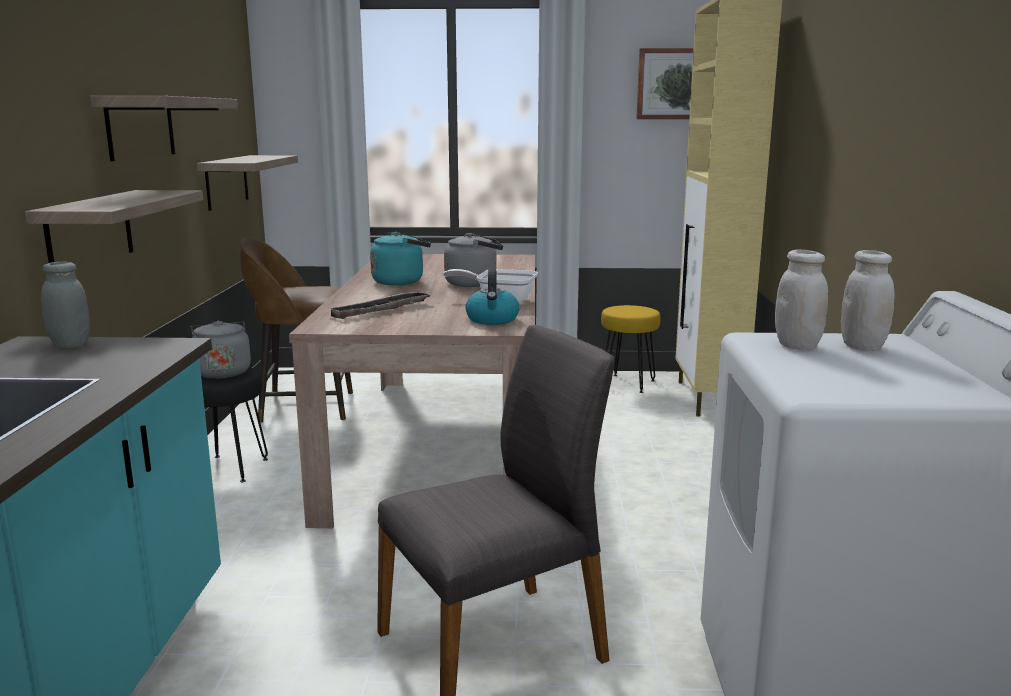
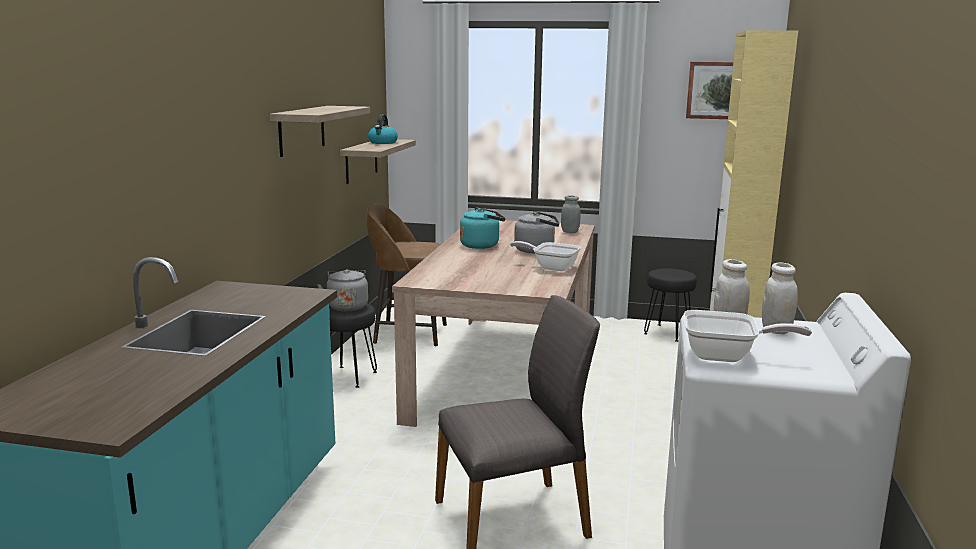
camera: 10 degrees right, 0 degrees up
shelf [25,190,203,263] -> none
grey jar [41,262,90,348] -> grey jar moved to [561,195,581,233]
tray [327,291,432,319] -> none
kettle [465,269,519,325] -> kettle moved to [368,114,398,144]
yellow stool [601,305,661,393] -> black stool [644,268,697,342]
none -> frying pan [684,310,812,362]

